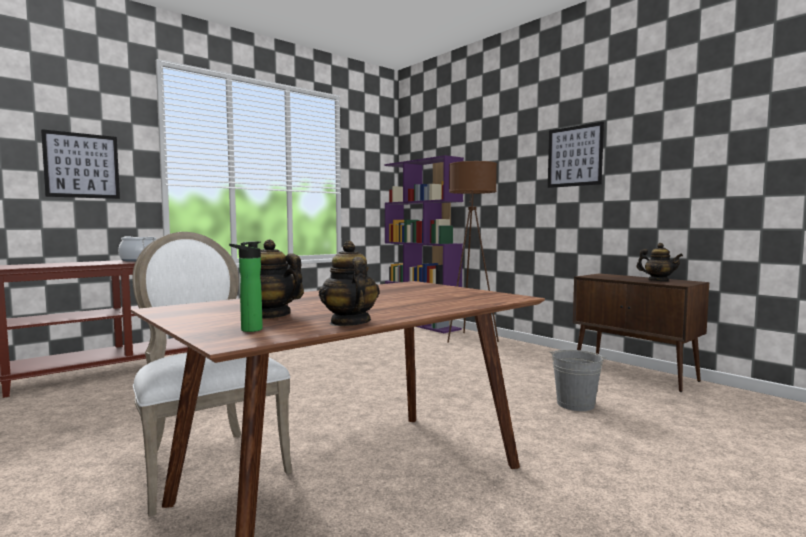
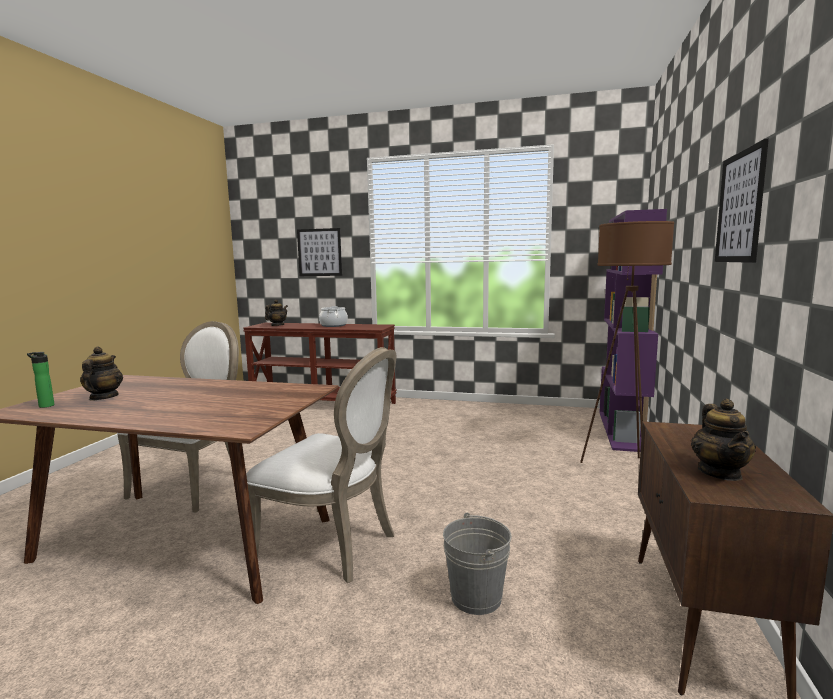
camera: 55 degrees right, 5 degrees up
teapot [319,241,379,326] -> teapot moved to [265,299,288,326]
none -> white chair [246,347,396,583]

